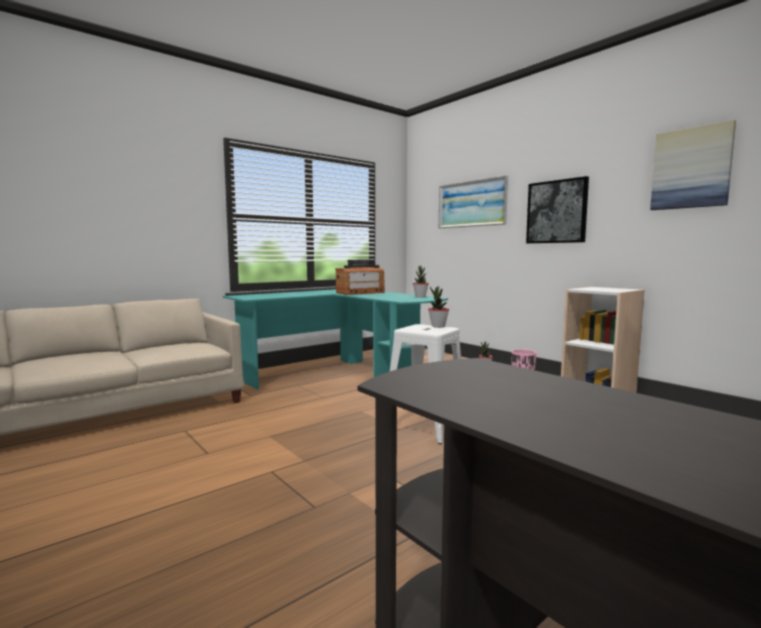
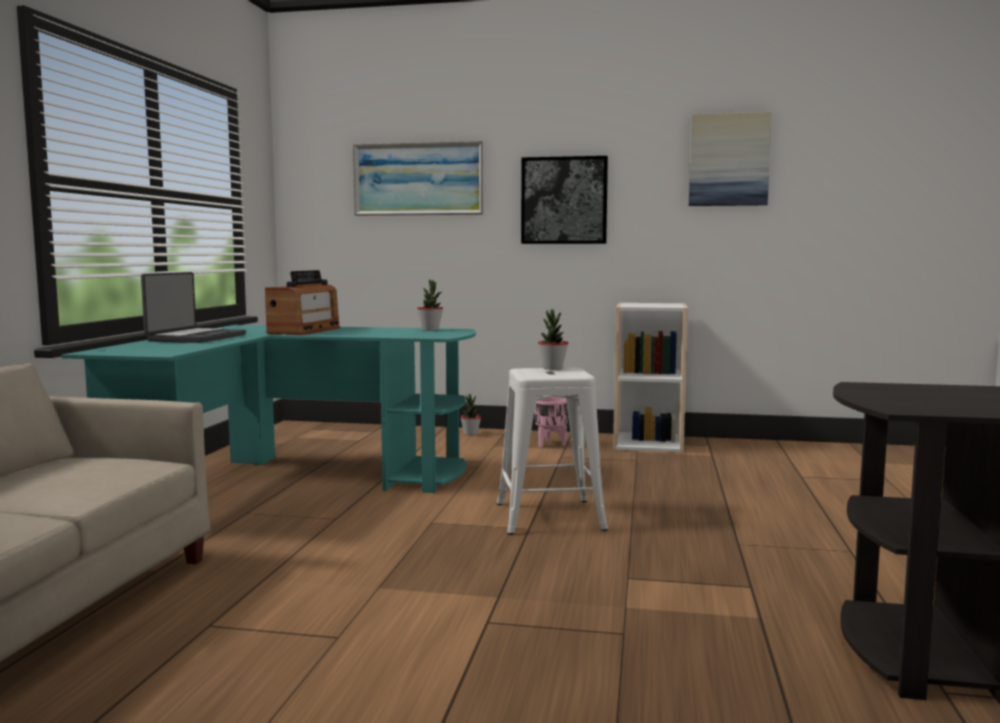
camera: 40 degrees left, 0 degrees up
none -> laptop [141,272,246,343]

